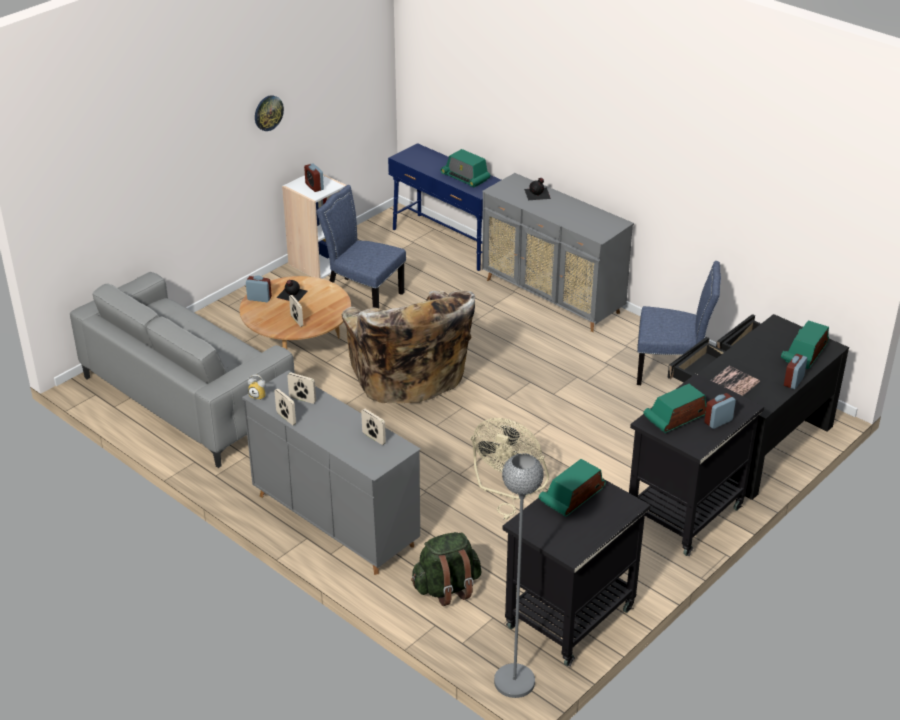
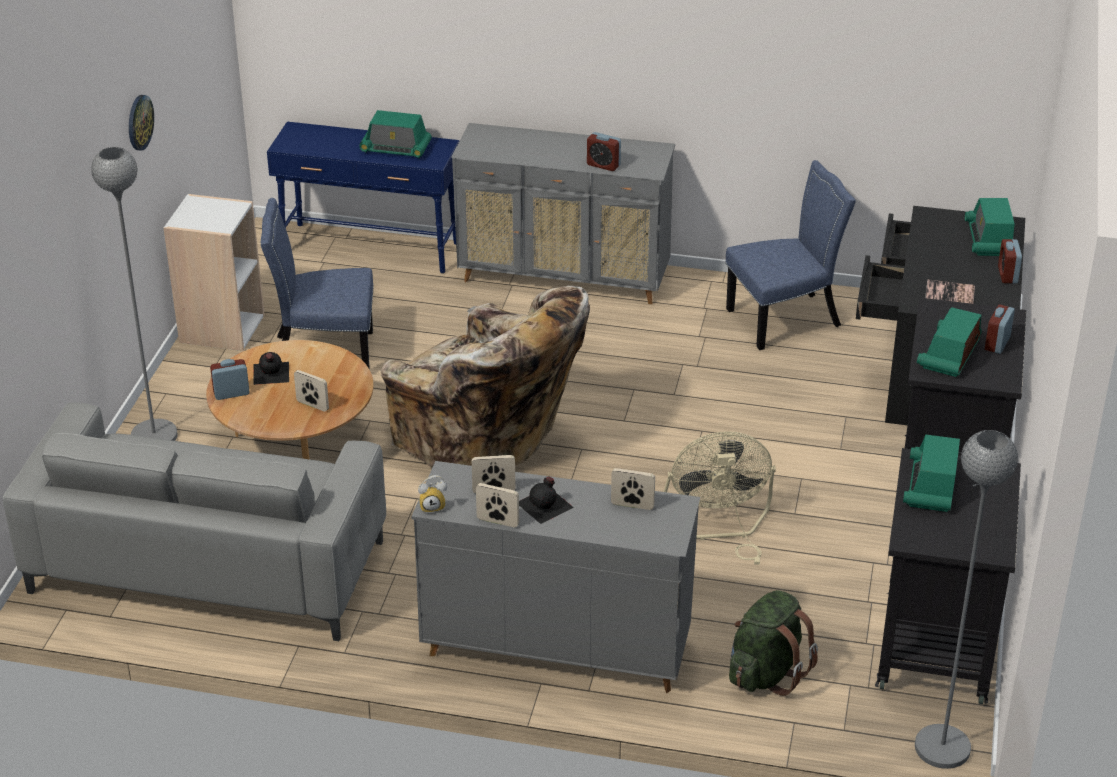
camera: 30 degrees left, 0 degrees up
alarm clock [304,163,324,192] -> alarm clock moved to [587,132,621,171]
black bottle [524,178,551,200] -> black bottle moved to [519,477,574,524]
none -> grey floor lamp [91,147,178,441]

